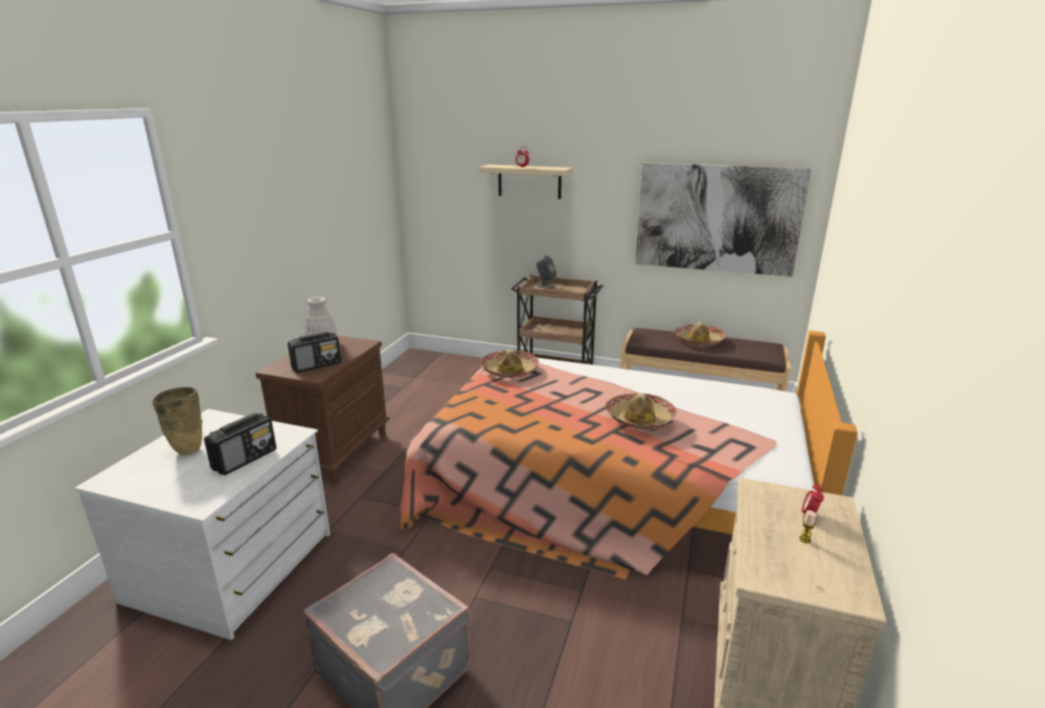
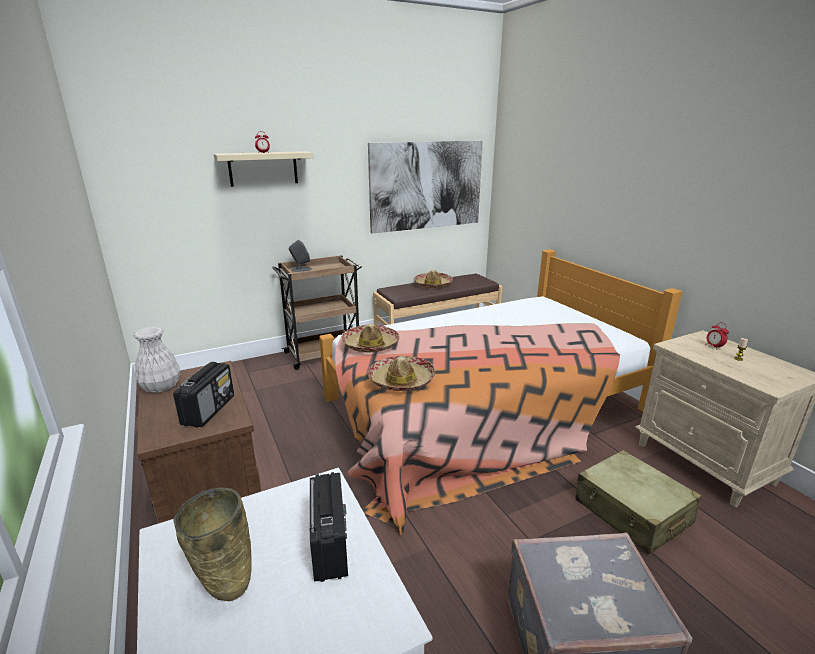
camera: 45 degrees left, 0 degrees up
hat [606,393,676,429] -> hat moved to [368,356,435,391]
none -> beige suitcase [575,450,702,555]

